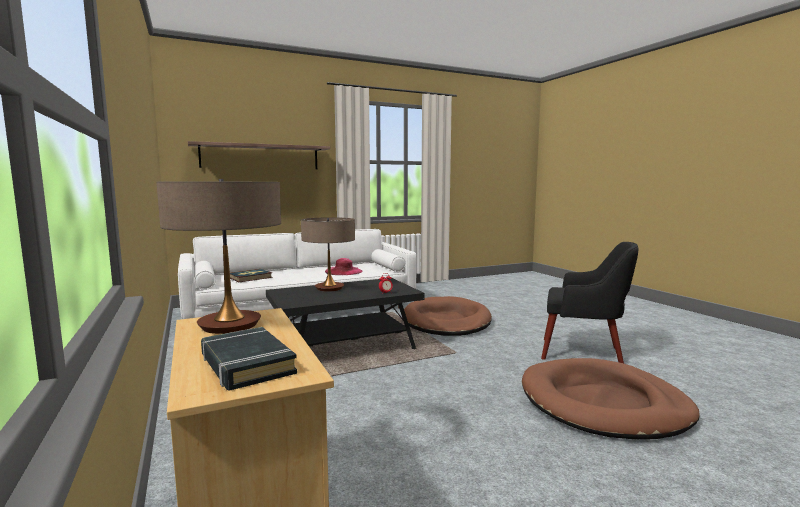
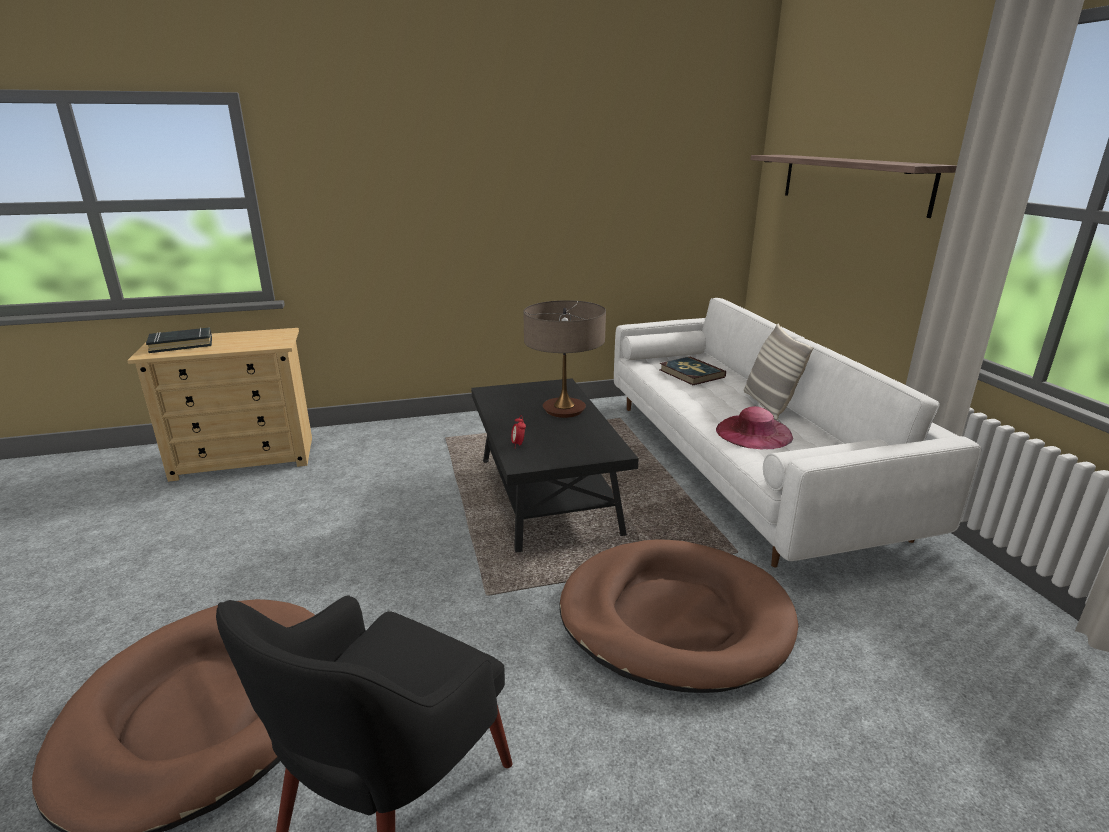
camera: 100 degrees right, 15 degrees up
table lamp [157,179,281,334] -> none
none -> pillow [744,324,814,420]

